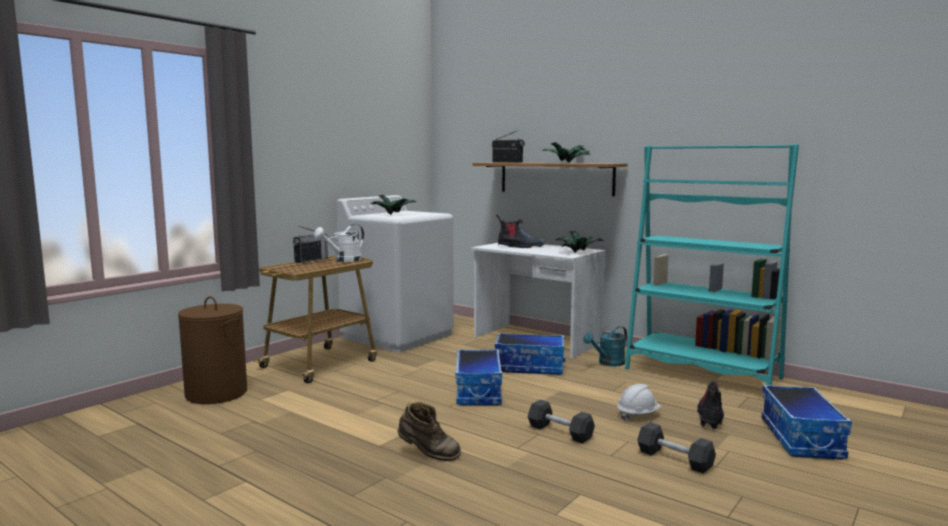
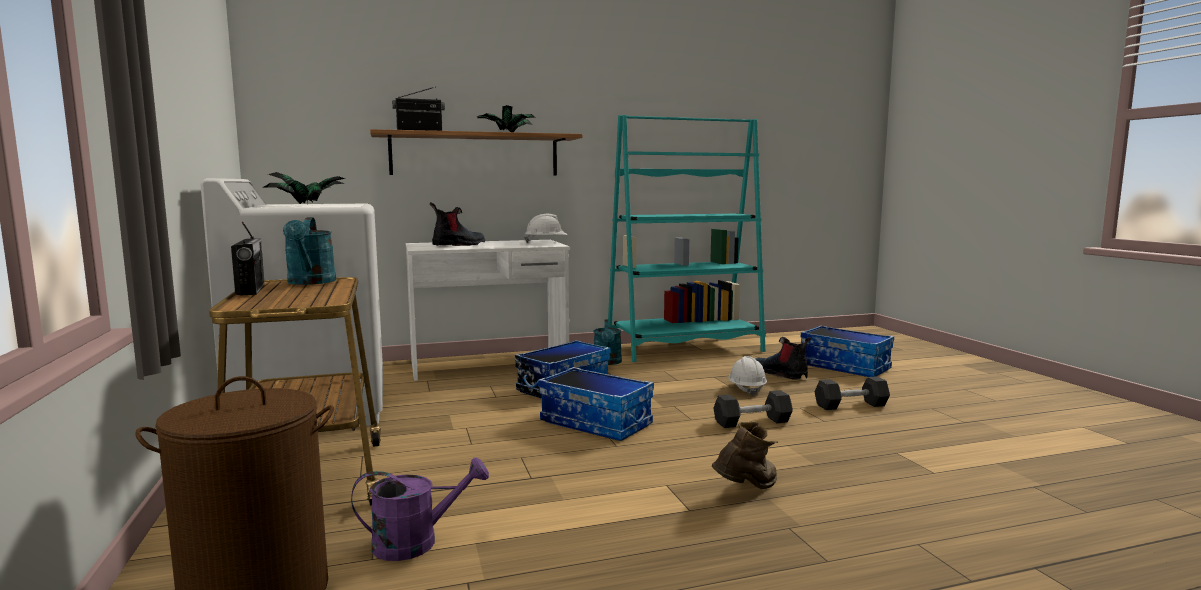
camera: 55 degrees left, 0 degrees up
white watering can [314,224,364,262] -> turquoise watering can [283,217,336,285]
potted plant [556,231,604,253] -> white hard hat [524,214,568,243]
none -> purple watering can [351,457,489,561]

